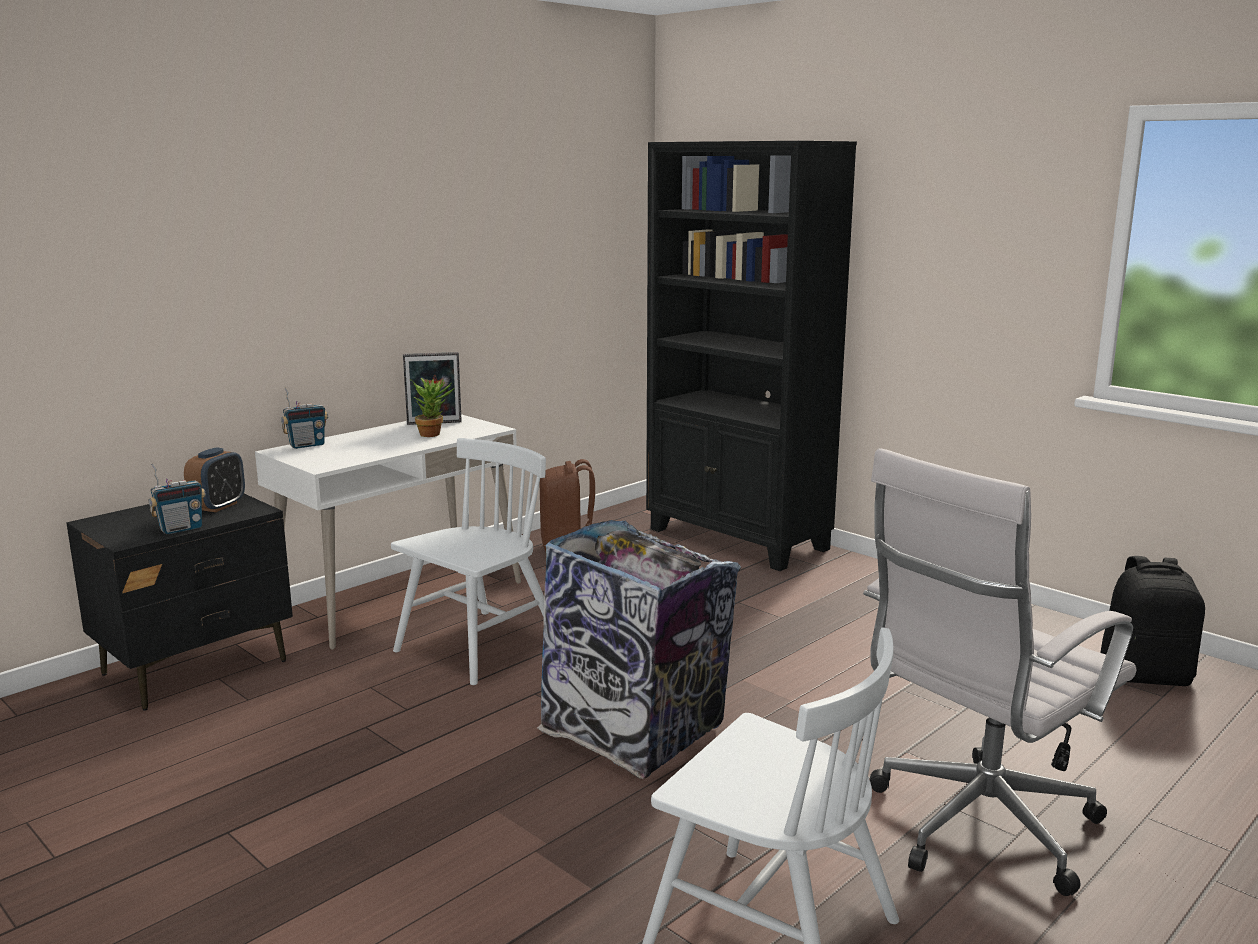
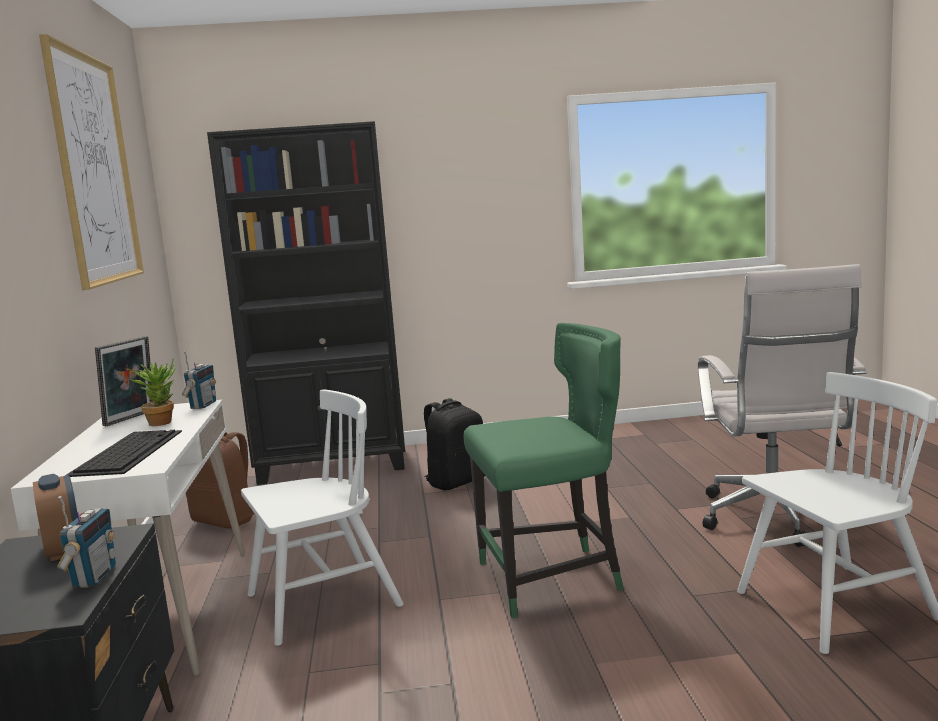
camera: 50 degrees left, 5 degrees down
radio [281,387,328,449] -> radio moved to [182,351,216,409]
white chair [391,438,546,685] -> white chair turned 75 degrees clockwise [241,389,404,646]
trash can [537,520,742,779] -> green chair [464,323,624,618]
black backpack [1100,556,1205,686] -> black backpack moved to [424,398,485,490]
none -> picture [39,34,144,290]
none -> keyboard [65,430,182,477]

